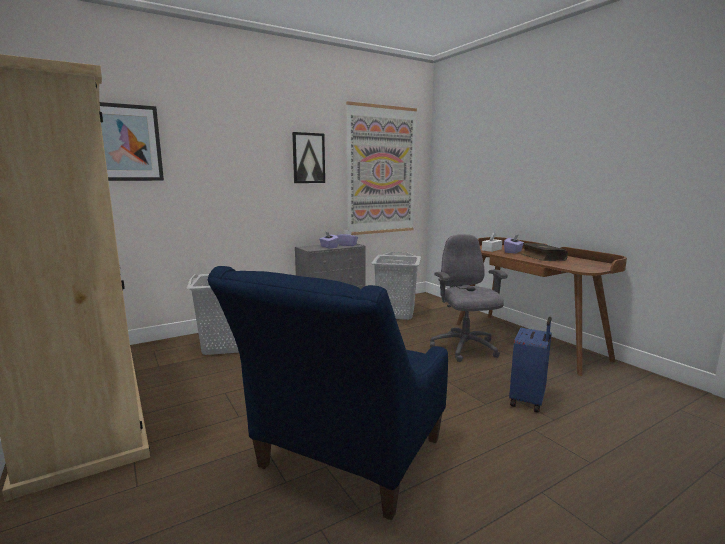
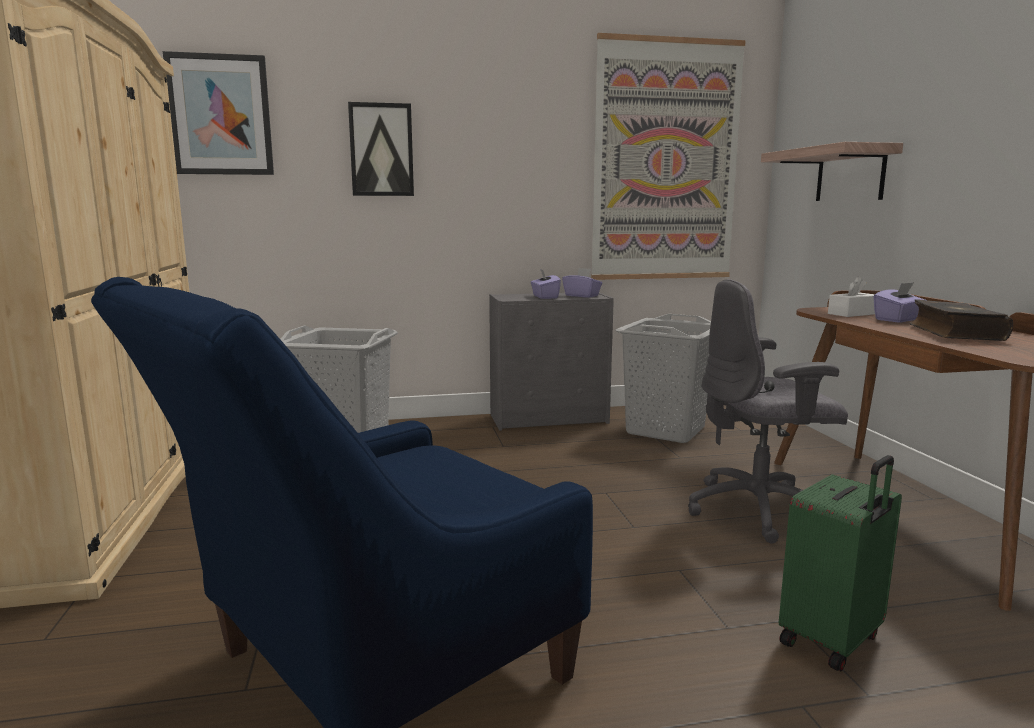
camera: 20 degrees right, 0 degrees up
picture [292,132,325,183] -> picture moved to [348,102,414,196]
grey office chair [430,234,507,362] -> grey office chair turned 105 degrees counterclockwise [688,279,848,543]
blue suitcase [509,317,552,413] -> green suitcase [779,455,902,671]
none -> shelf [761,142,903,201]

